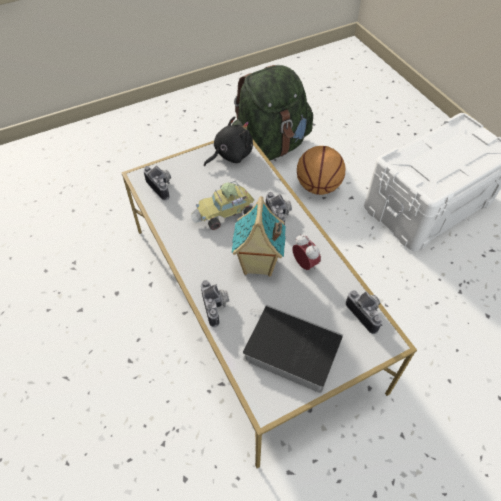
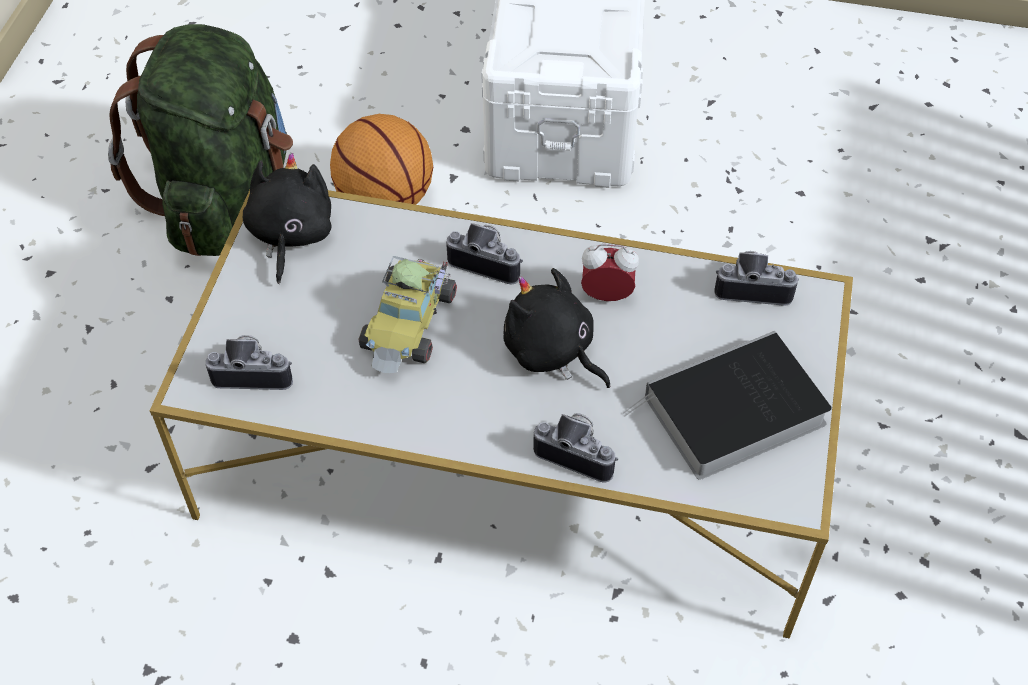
camera: 50 degrees left, 0 degrees up
toy house [231,196,286,277] -> black plush toy [504,268,611,388]

